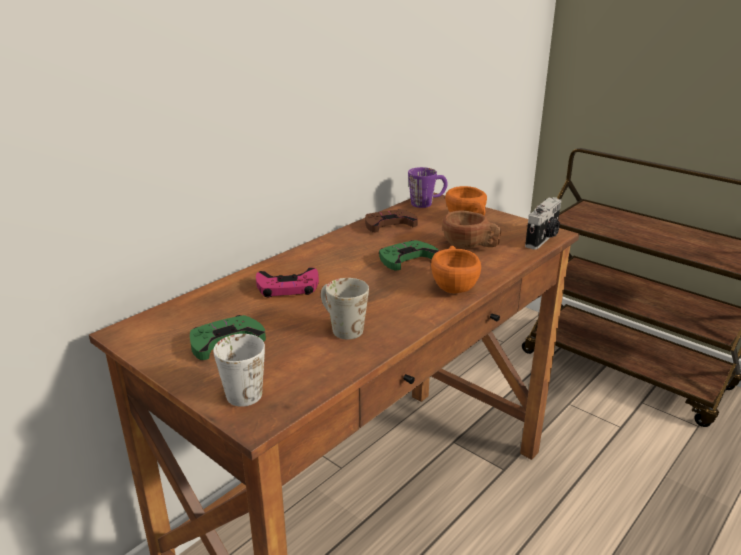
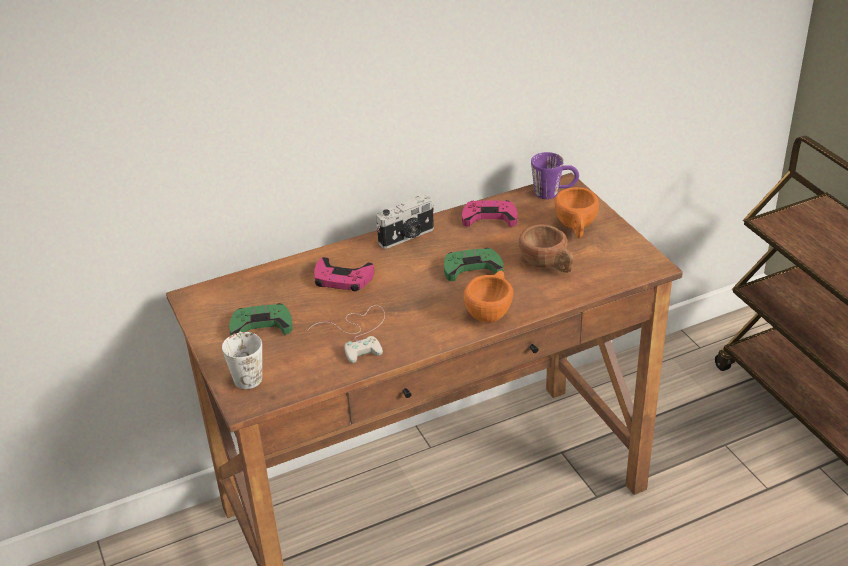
camera: 25 degrees right, 10 degrees up
white mug [321,278,369,340] -> white game controller [308,305,385,363]
brown game controller [365,209,418,232] -> pink game controller [462,200,518,227]
camera [525,197,562,250] -> camera moved to [376,195,434,249]

